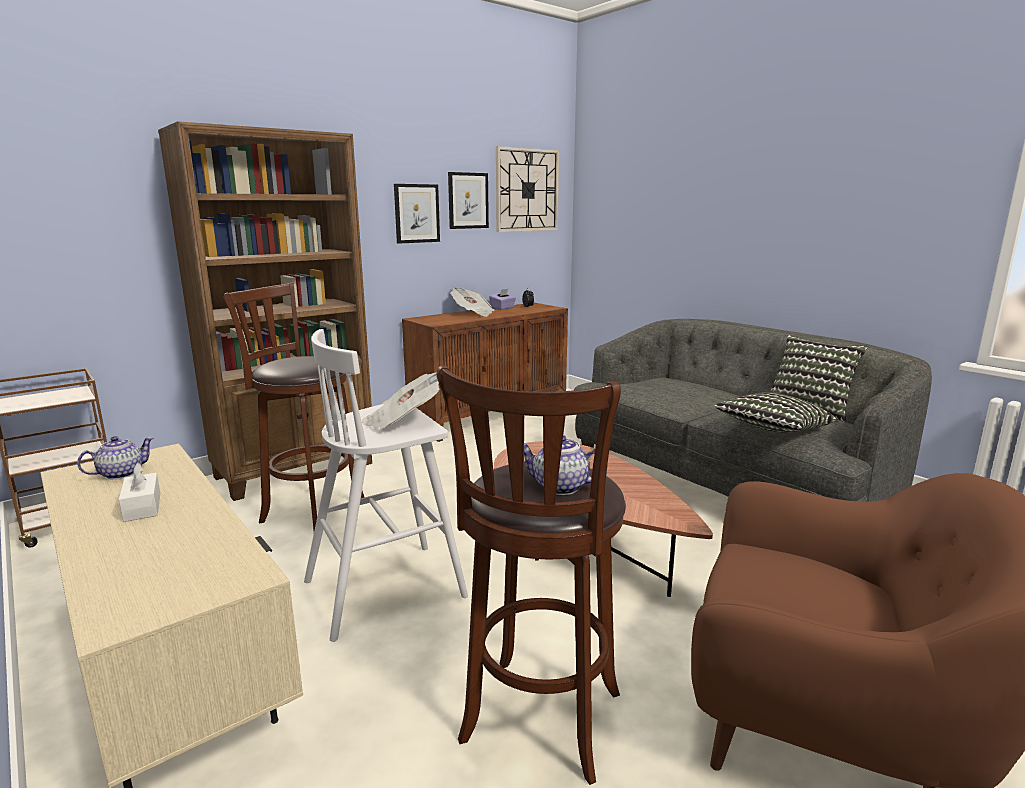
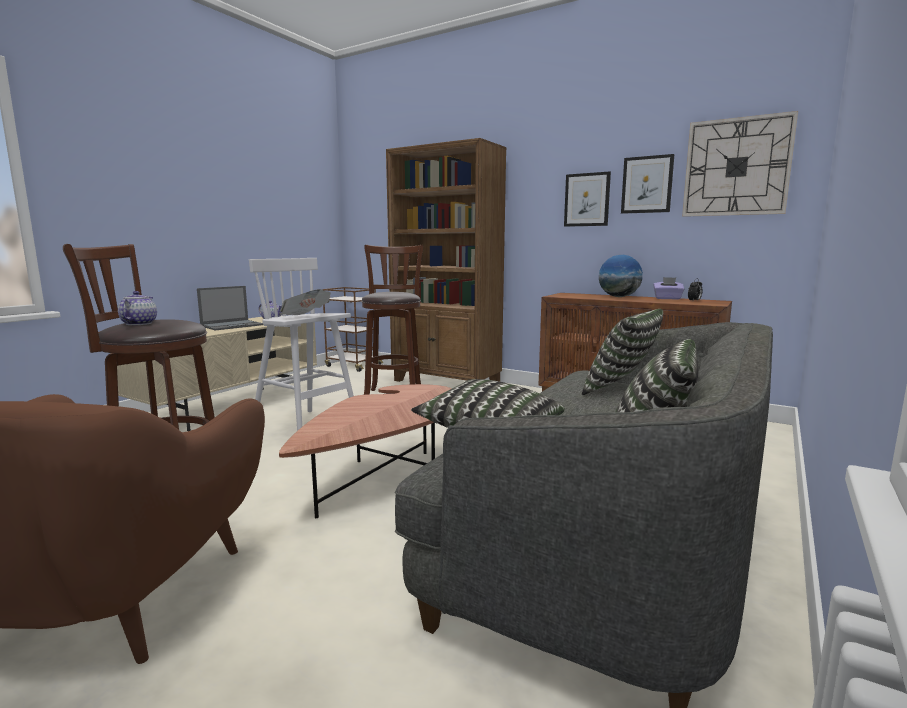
camera: 70 degrees right, 5 degrees down
white tissue box [118,463,160,522] -> laptop [197,286,264,331]
newspaper [450,287,494,317] -> globe [599,255,643,297]
none -> pillow [582,309,663,395]

